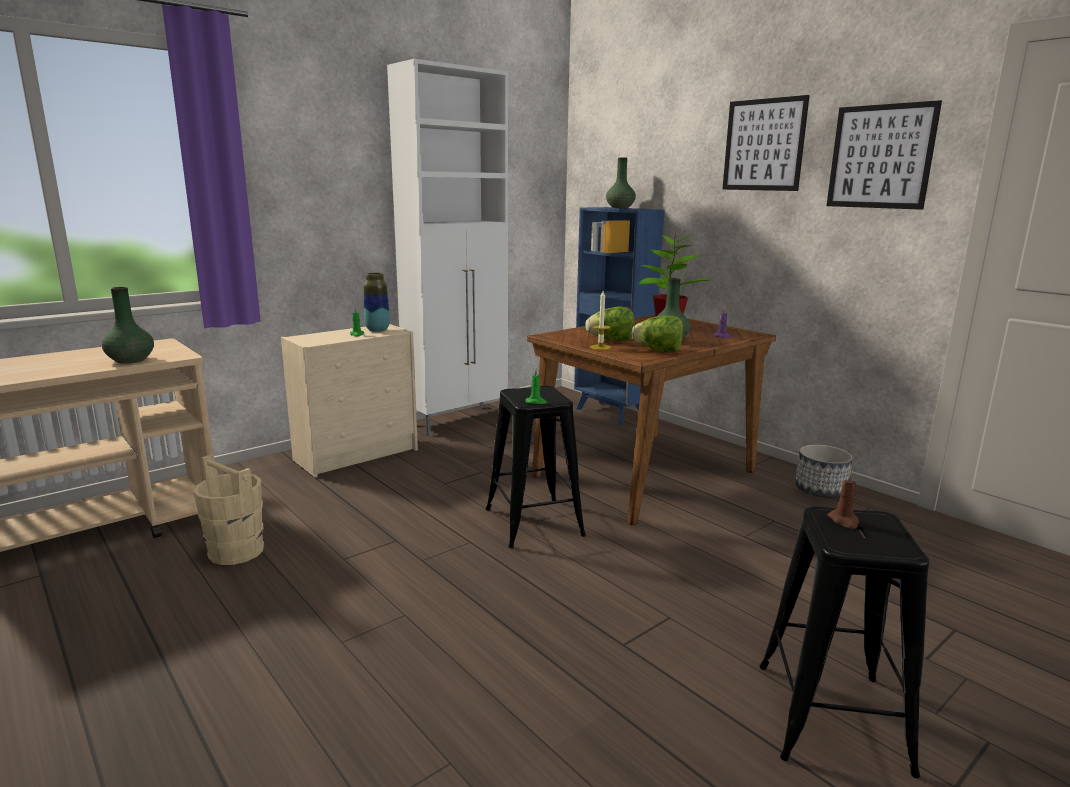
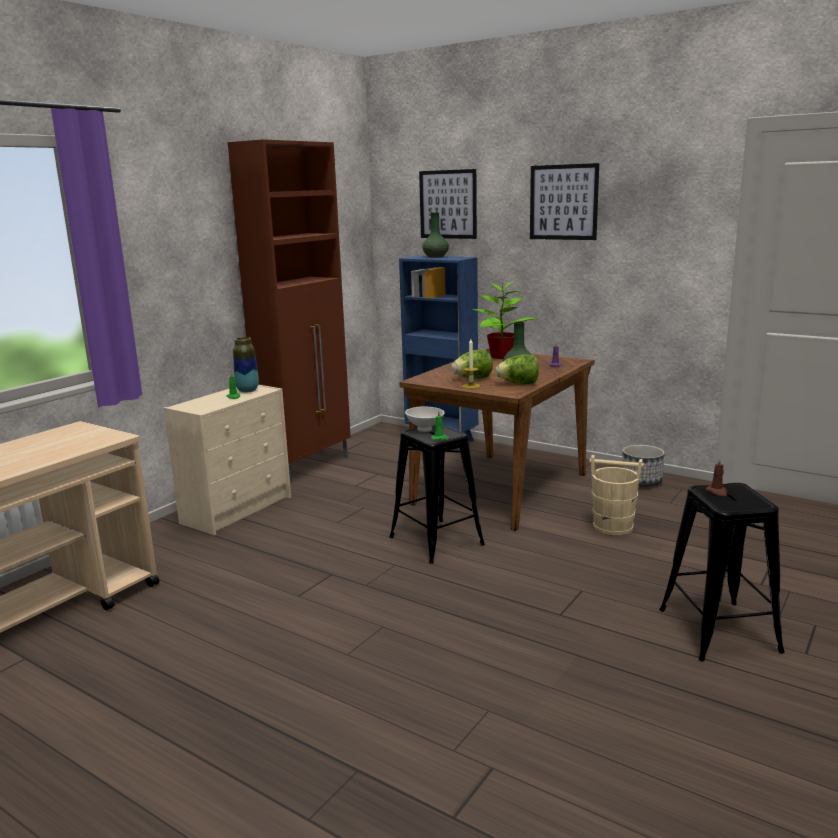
camera: 15 degrees left, 0 degrees up
green vase [102,287,154,364] -> none
beige bucket [193,454,264,565] -> beige bucket moved to [589,455,644,535]
white cabinet [387,59,508,435] -> brown cabinet [228,139,351,483]
picture [826,100,942,210] -> picture moved to [419,169,477,239]
none -> white bowl [405,407,445,432]

